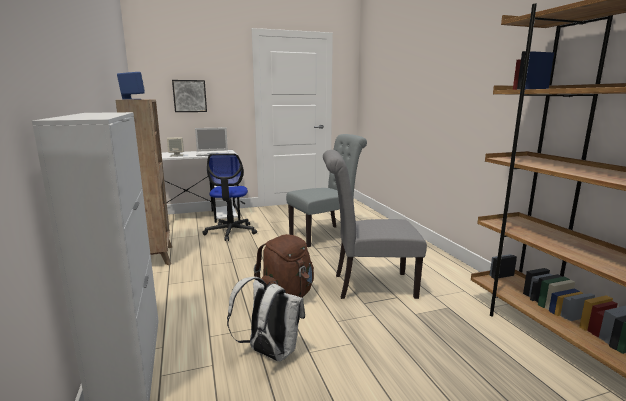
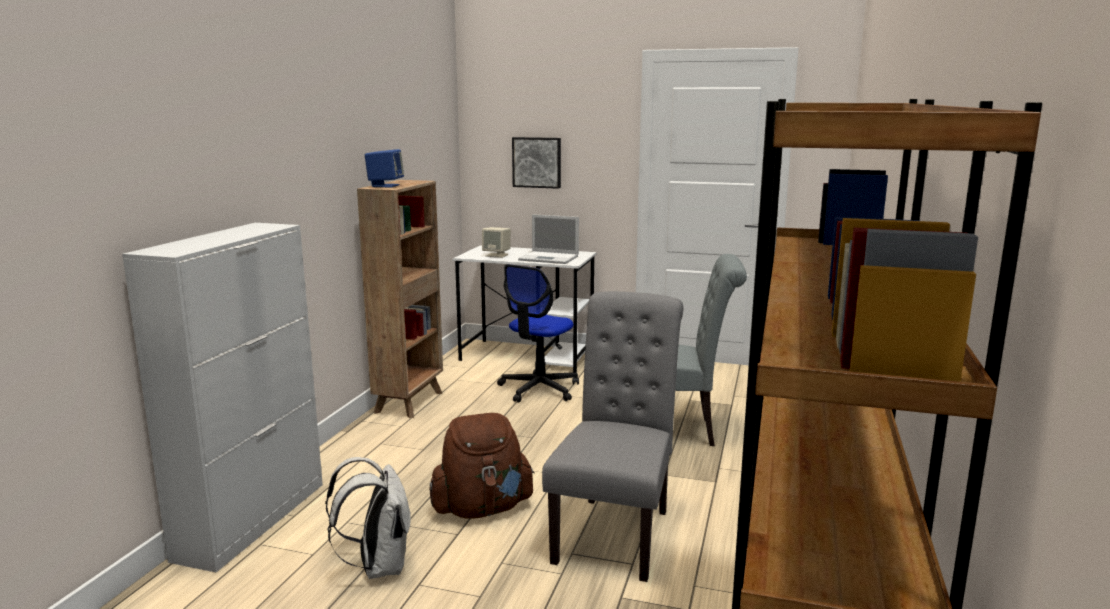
camera: 35 degrees right, 0 degrees up
grey chair [323,150,427,299] -> grey chair turned 75 degrees clockwise [542,291,683,582]

